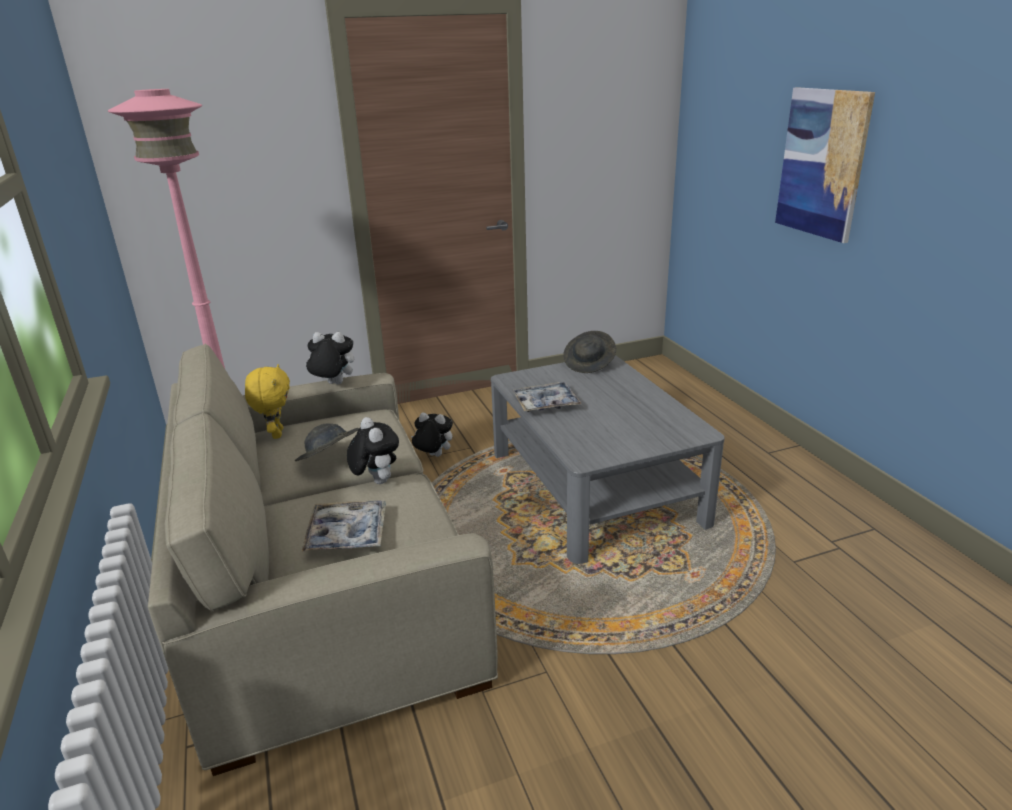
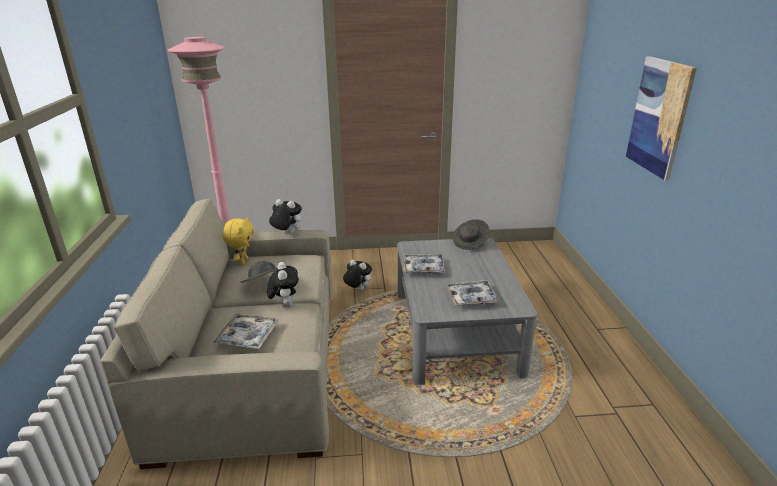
camera: 15 degrees right, 0 degrees up
none -> tray [447,280,500,306]

